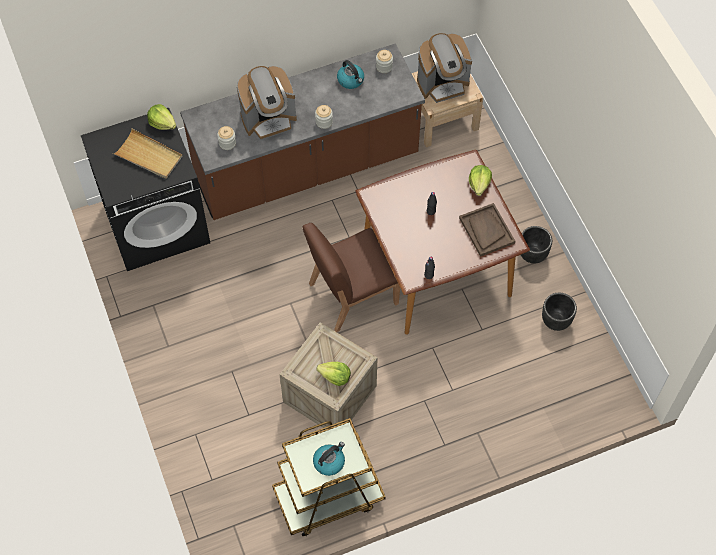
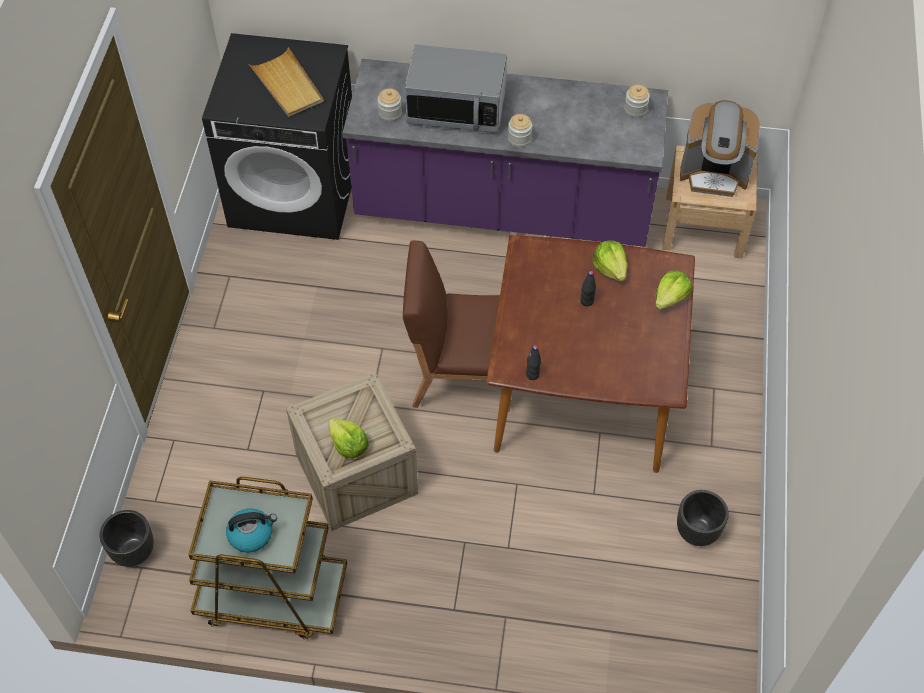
camera: 30 degrees right, 5 degrees down
lettuce [147,104,176,130] -> lettuce moved to [592,240,627,282]
brown counter [180,43,425,220] -> purple counter [342,59,668,247]
coffee machine [237,66,297,140] -> microwave [405,45,507,133]
kettle [337,60,364,89] -> none
brown tray [459,203,515,257] -> none
black planter [521,226,552,263] -> black planter moved to [100,510,154,567]

